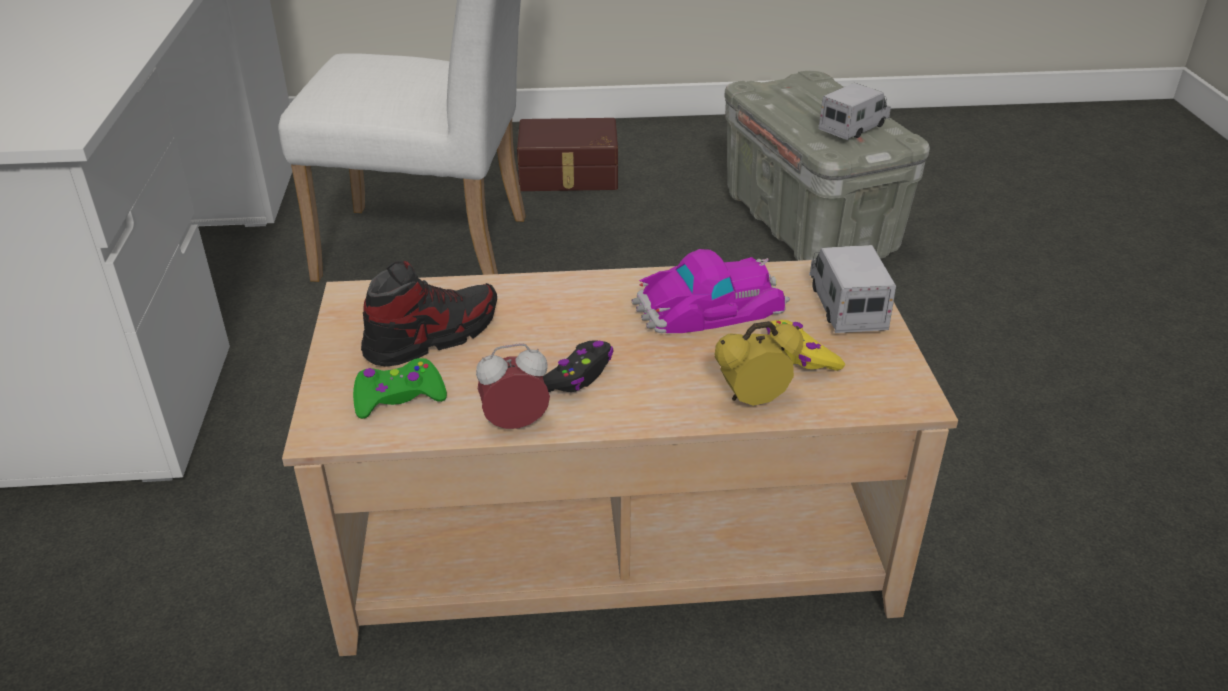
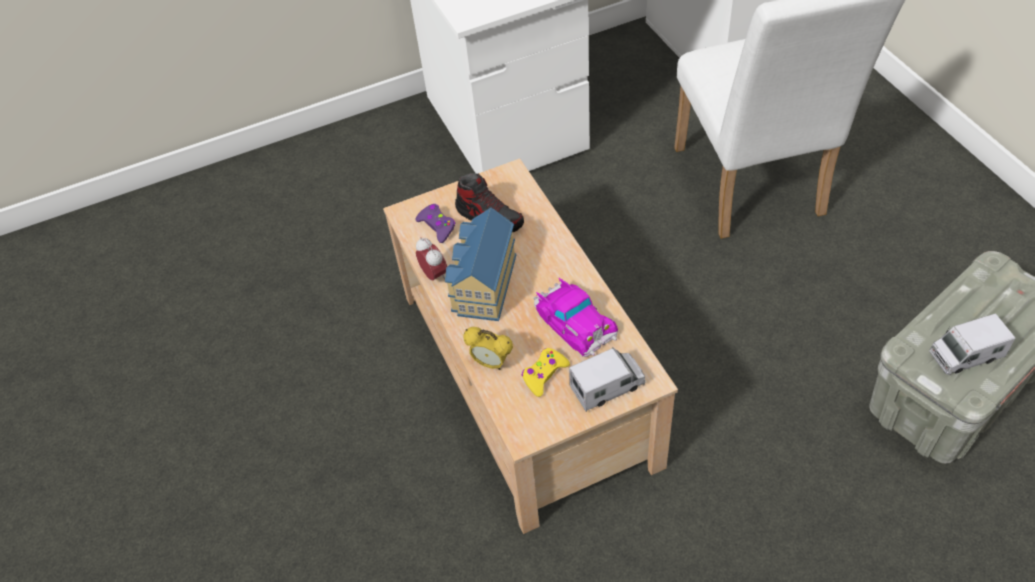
camera: 75 degrees right, 15 degrees up
green game controller [353,358,447,419] -> purple game controller [415,204,455,243]
brown storage box [517,118,618,191] -> none
black game controller [543,340,614,392] -> toy house [445,208,516,321]
alarm clock [714,321,803,406] -> alarm clock turned 150 degrees clockwise [463,327,513,370]
toy truck [818,83,891,140] -> toy truck turned 135 degrees clockwise [929,314,1015,375]

